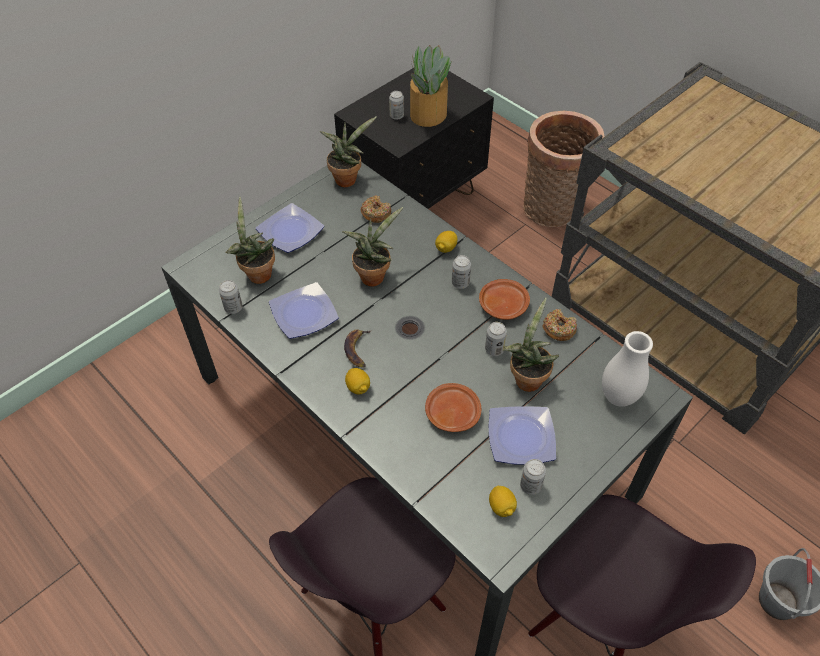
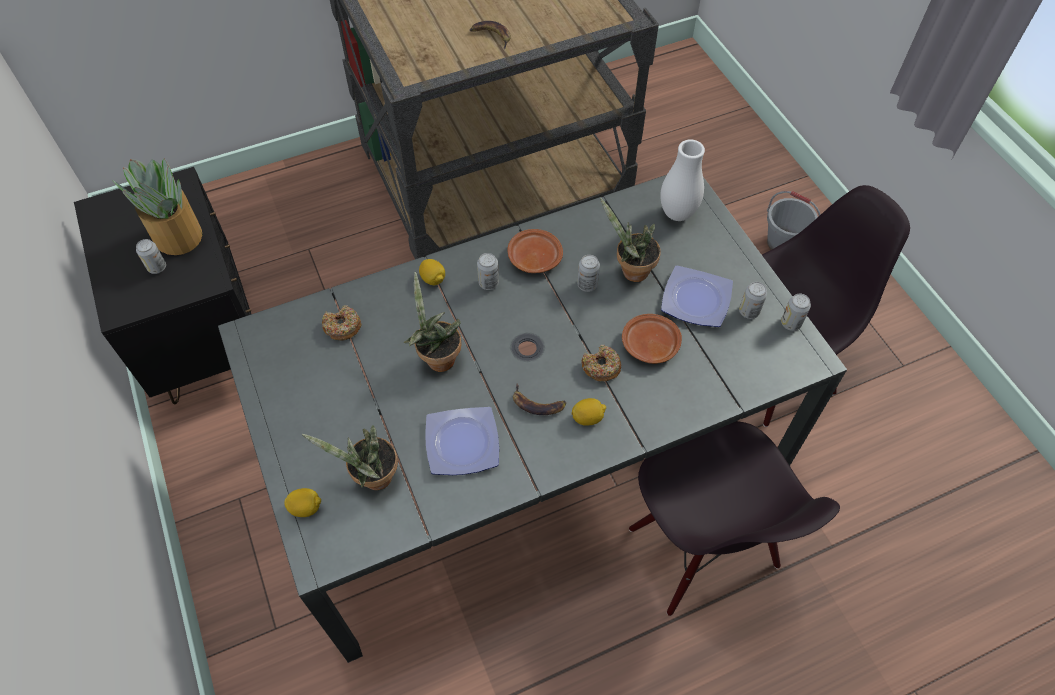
camera: 70 degrees left, 5 degrees up
can [219,280,243,314] -> can moved to [781,294,811,331]
plate [256,203,324,253] -> none
potted plant [320,116,377,187] -> none
lemon [489,486,517,517] -> lemon moved to [285,488,321,517]
basket [523,111,605,227] -> none
donut [542,309,577,341] -> donut moved to [581,345,621,381]
none -> banana [470,21,511,49]

